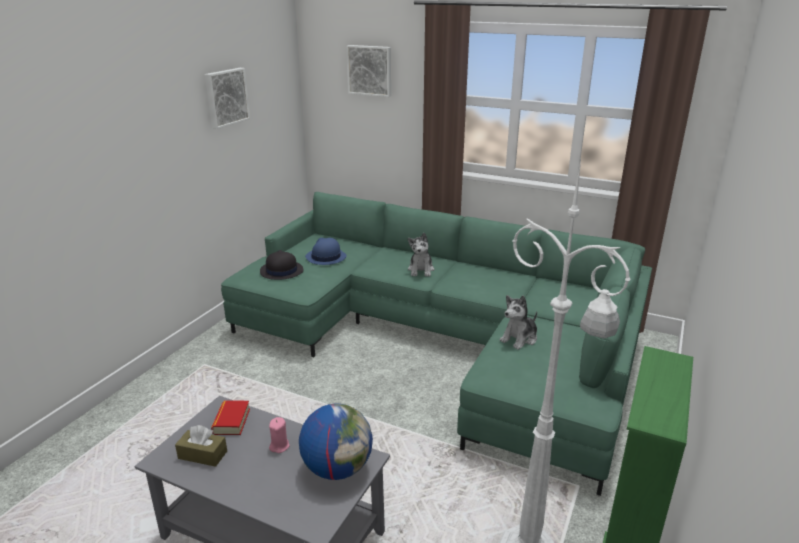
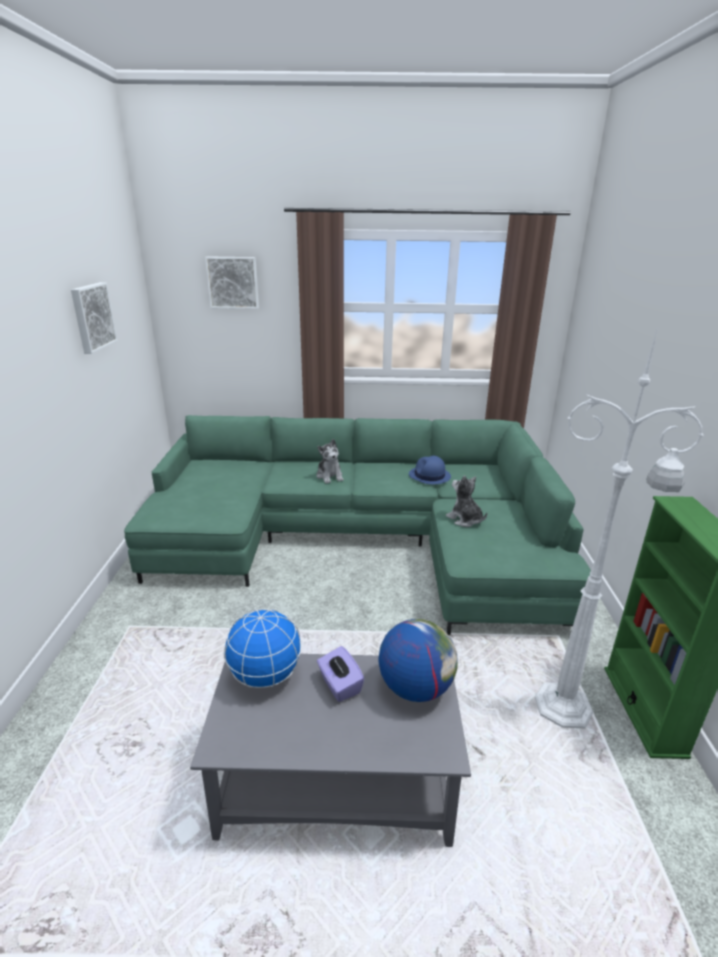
camera: 25 degrees left, 0 degrees up
brown tissue box [175,425,227,467] -> none
book [211,400,250,435] -> globe [224,609,302,688]
black hat [260,250,303,280] -> none
pink candle [269,417,290,453] -> purple tissue box [317,646,364,702]
blue hat [305,238,347,265] -> blue hat moved to [409,456,451,484]
plush toy [499,295,537,350] -> plush toy turned 120 degrees clockwise [446,475,487,527]

